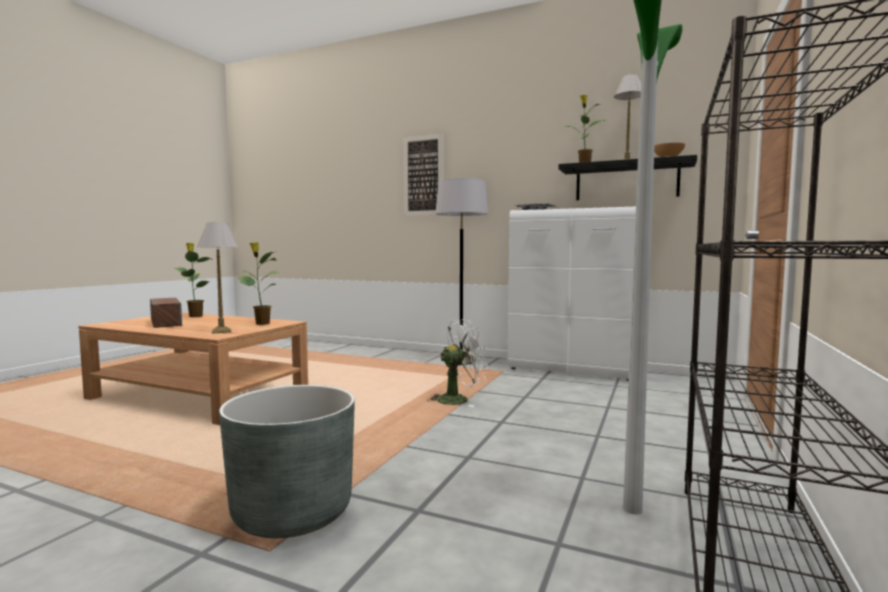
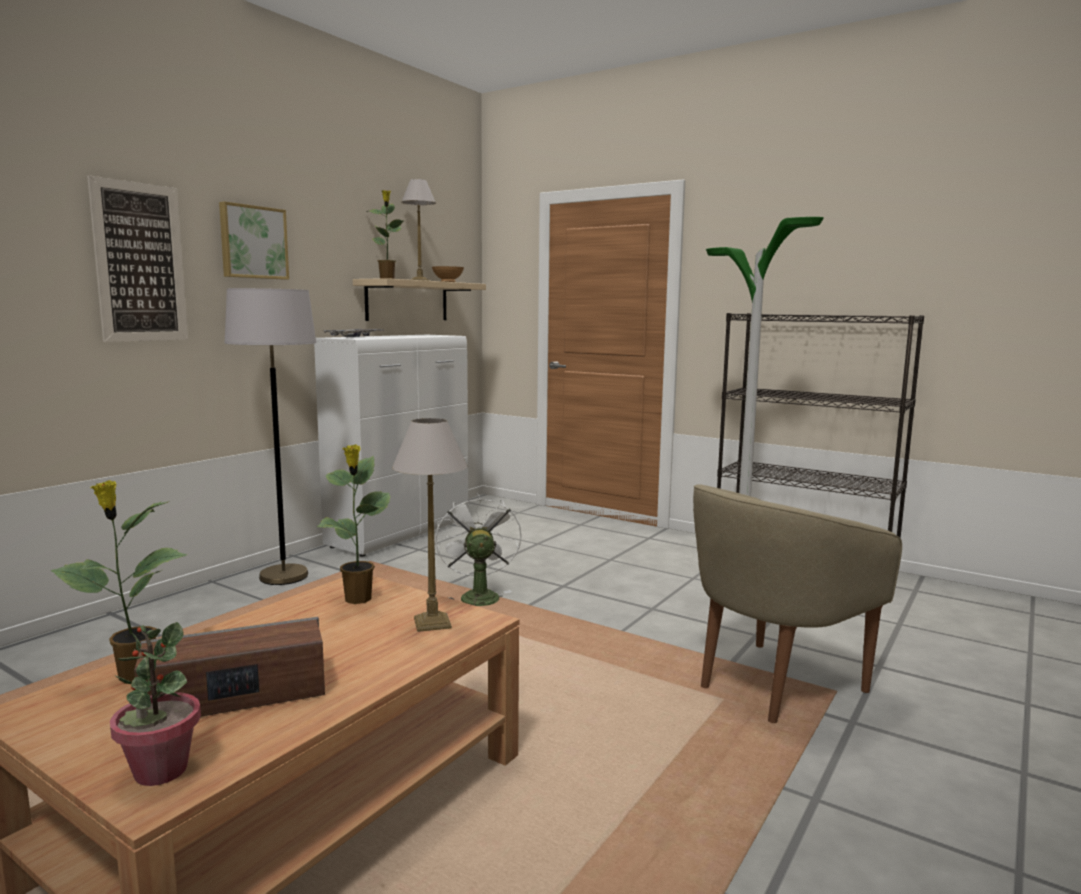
camera: 80 degrees left, 5 degrees up
grey planter [219,385,355,538] -> beige armchair [693,484,902,723]
black shelf [558,155,697,200] -> beige shelf [353,278,486,321]
none -> potted plant [110,622,201,786]
none -> picture [219,201,289,279]

